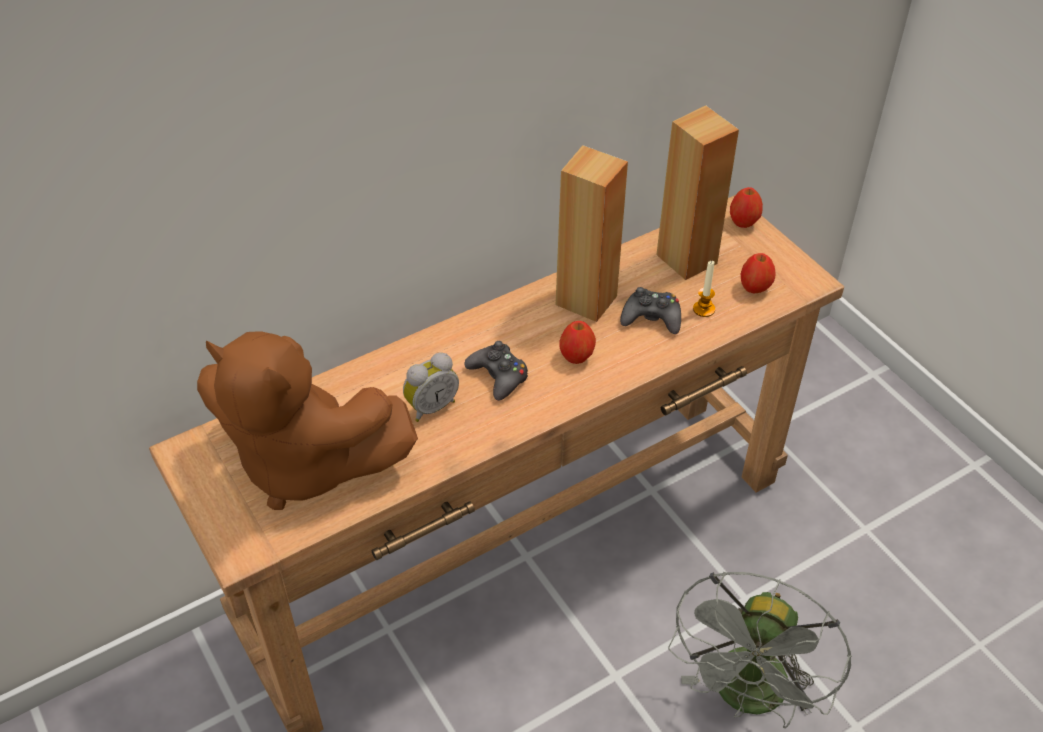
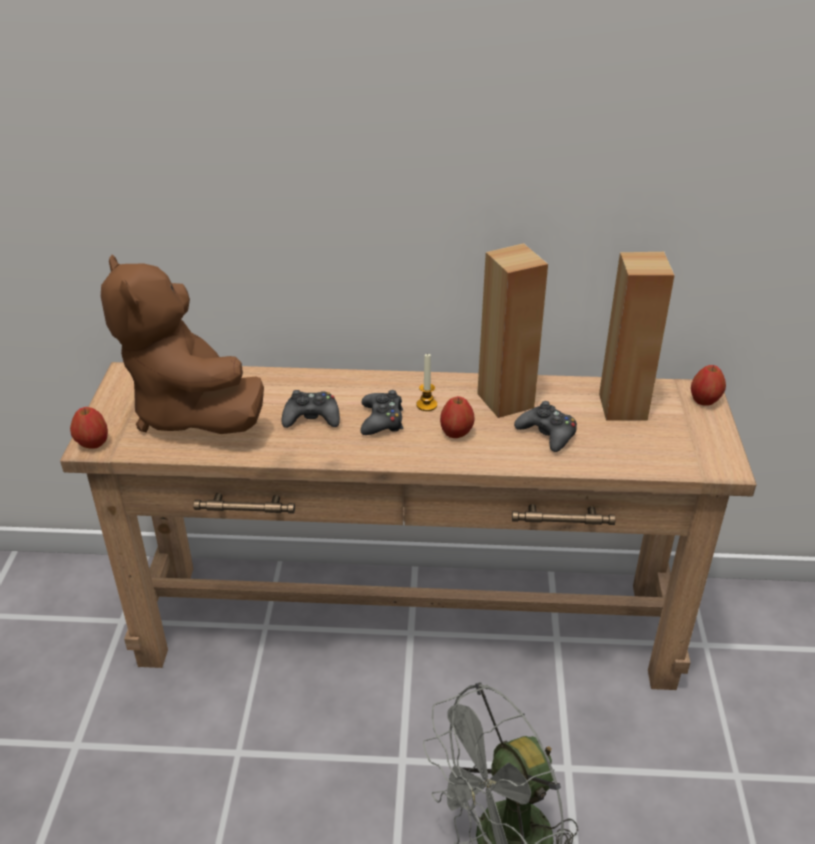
camera: 35 degrees right, 10 degrees down
alarm clock [403,352,459,422] -> black game controller [282,390,340,428]
candle [693,261,715,317] -> candle moved to [417,353,437,411]
apple [741,253,776,293] -> apple moved to [70,407,108,449]

